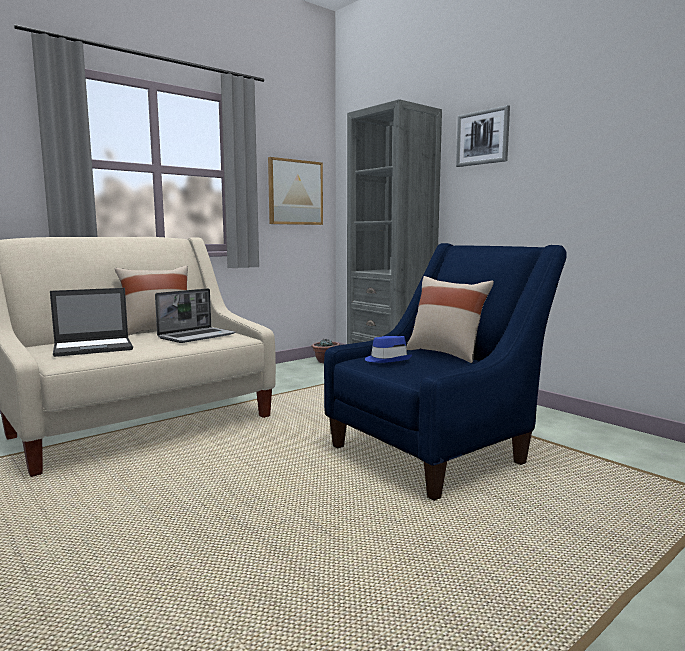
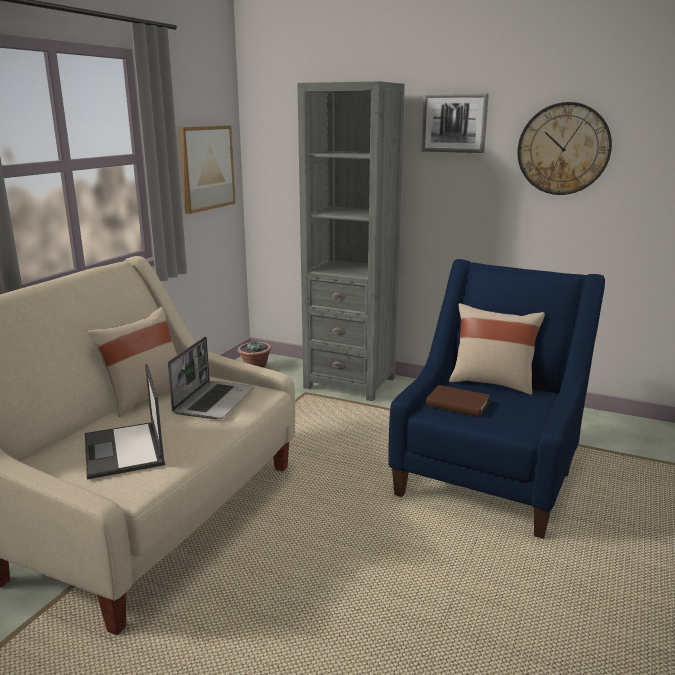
camera: 25 degrees left, 10 degrees up
laptop [50,288,133,357] -> laptop turned 120 degrees clockwise [85,363,165,480]
blue hat [365,336,412,363] -> brown book [426,385,490,417]
none -> wall clock [517,102,612,195]

